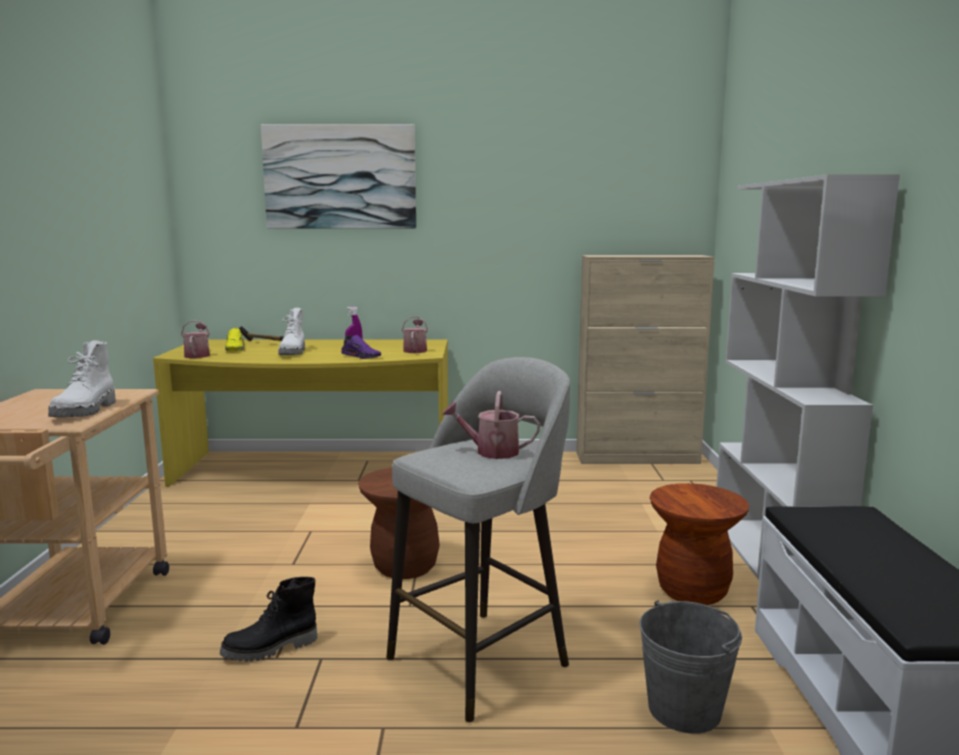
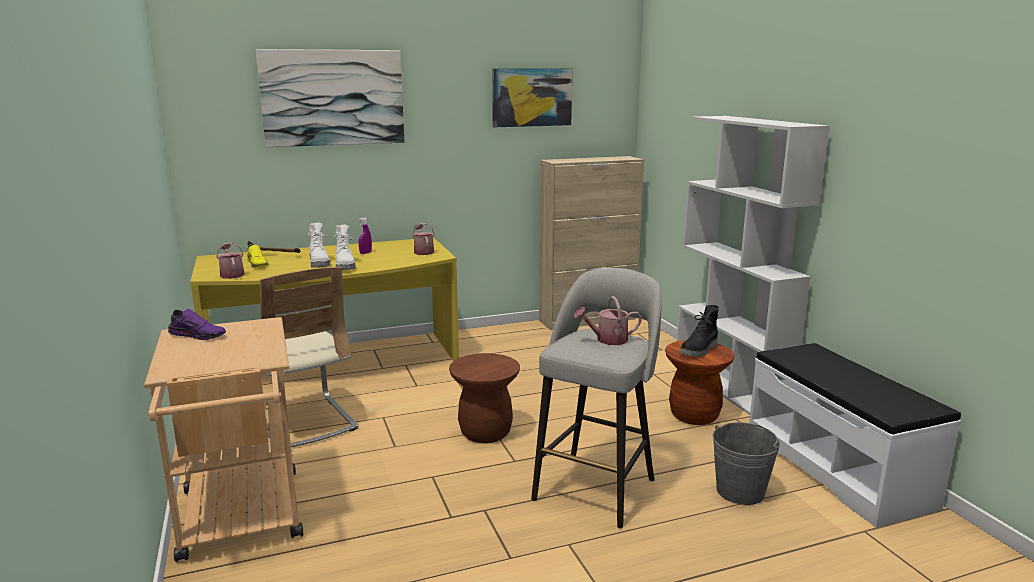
camera: 20 degrees left, 5 degrees up
white boot [48,340,116,417] -> white boot moved to [334,225,356,270]
black boot [220,577,317,662] -> black boot moved to [680,305,719,357]
purple shoe [341,335,381,359] -> purple shoe moved to [168,309,226,340]
none -> beige chair [260,267,359,447]
none -> picture [492,68,572,127]

